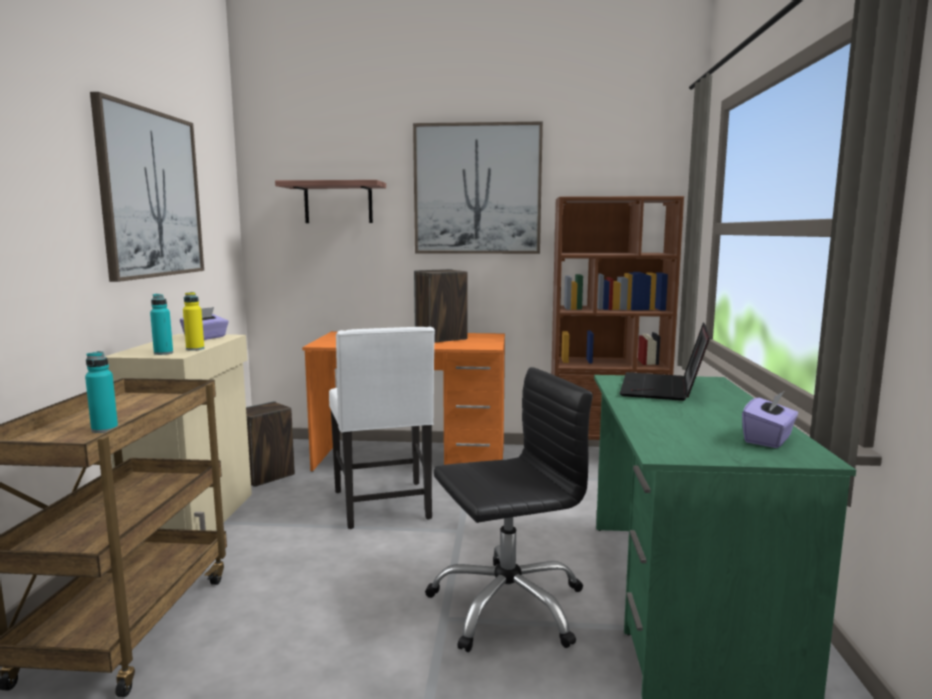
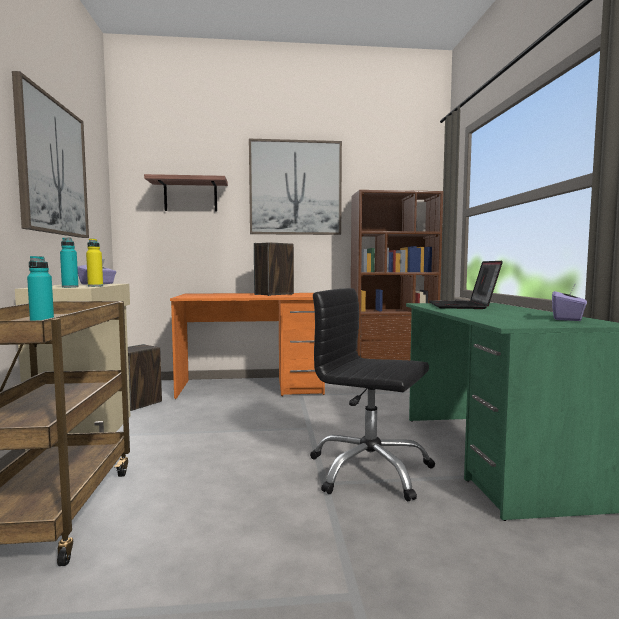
camera: 10 degrees left, 5 degrees down
white chair [329,327,435,529] -> none
black office chair [425,367,593,652] -> black office chair turned 120 degrees counterclockwise [310,288,435,501]

